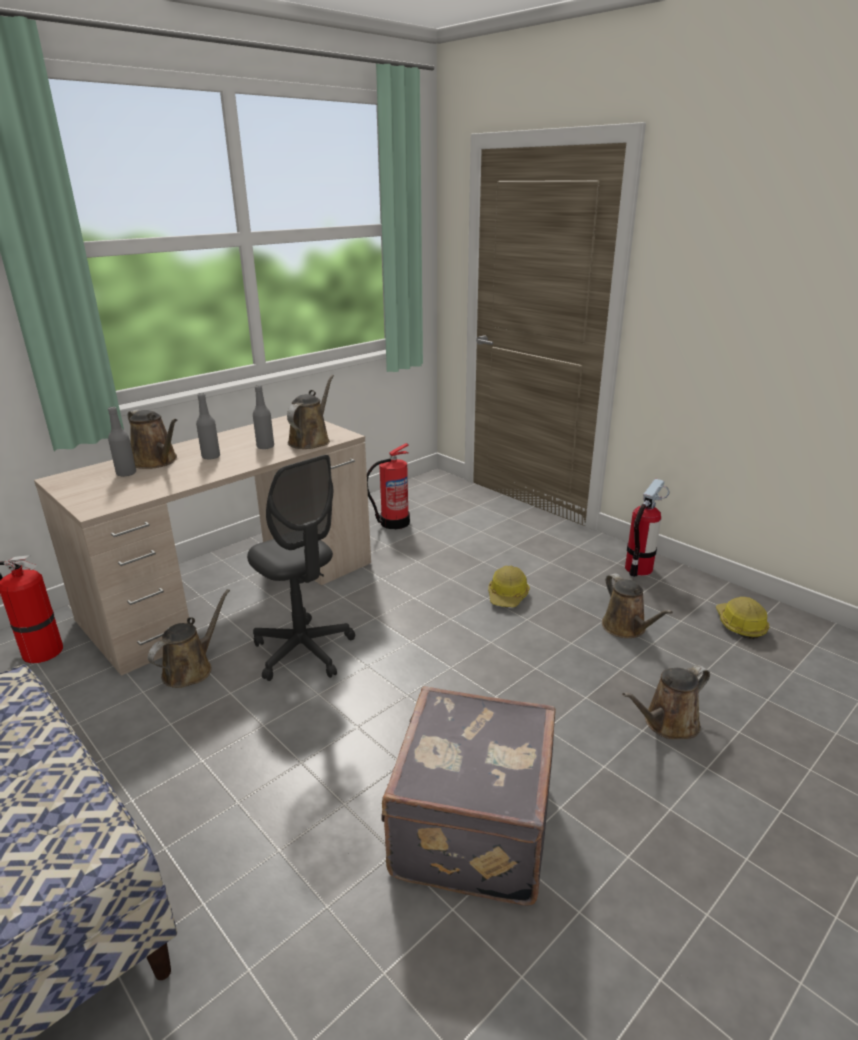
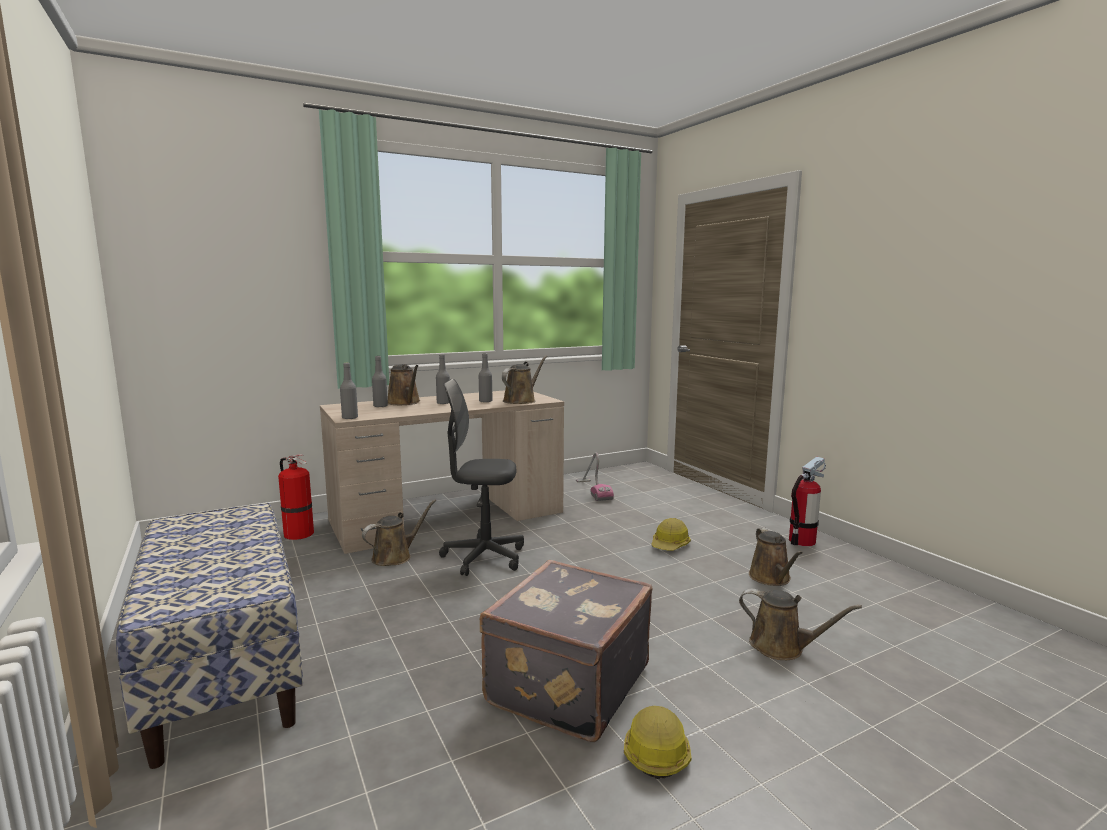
camera: 15 degrees right, 15 degrees down
grey office chair [247,455,355,681] -> grey office chair turned 120 degrees clockwise [439,379,524,576]
fire extinguisher [367,443,410,529] -> vacuum cleaner [576,452,614,501]
brown watering can [622,665,710,739] -> brown watering can turned 135 degrees counterclockwise [739,589,862,660]
hard hat [716,597,769,639] -> hard hat moved to [624,706,691,779]
none -> grey bottle [340,363,358,420]

